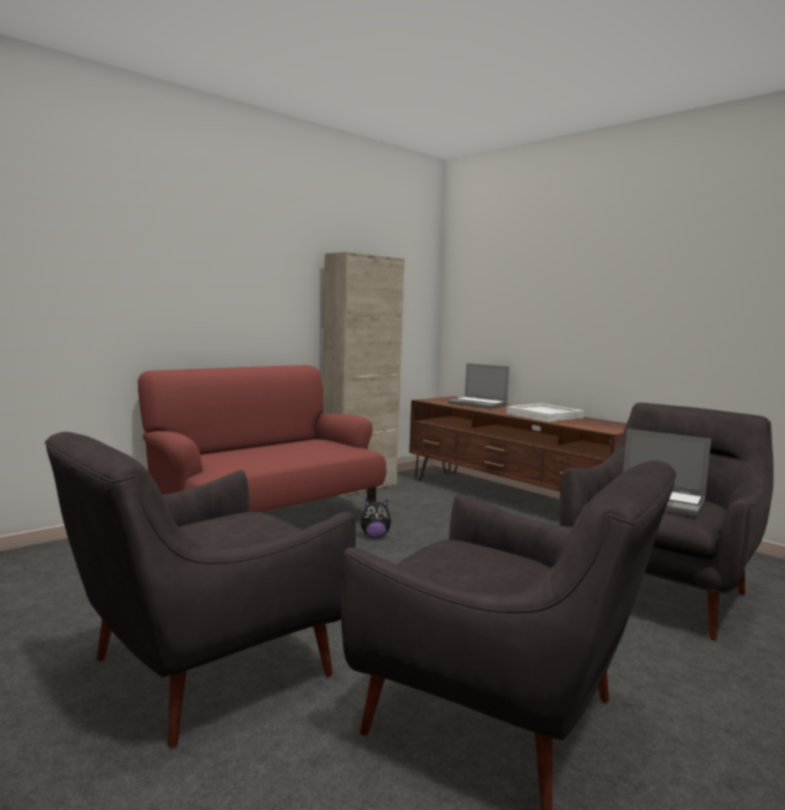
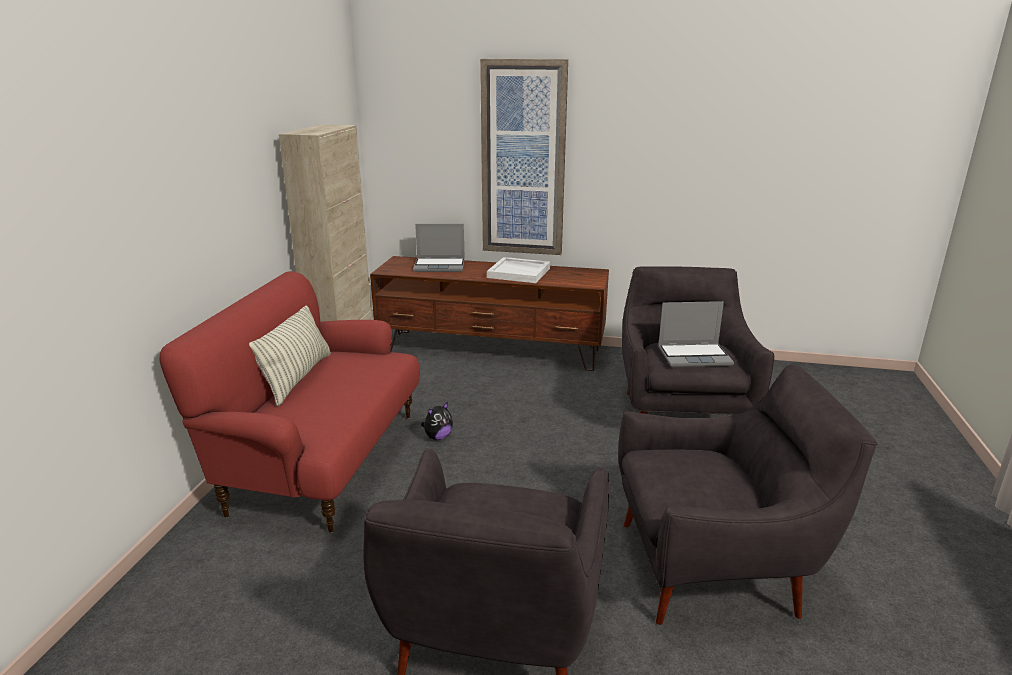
camera: 35 degrees left, 15 degrees up
none -> pillow [249,306,331,406]
none -> picture [480,59,568,255]

